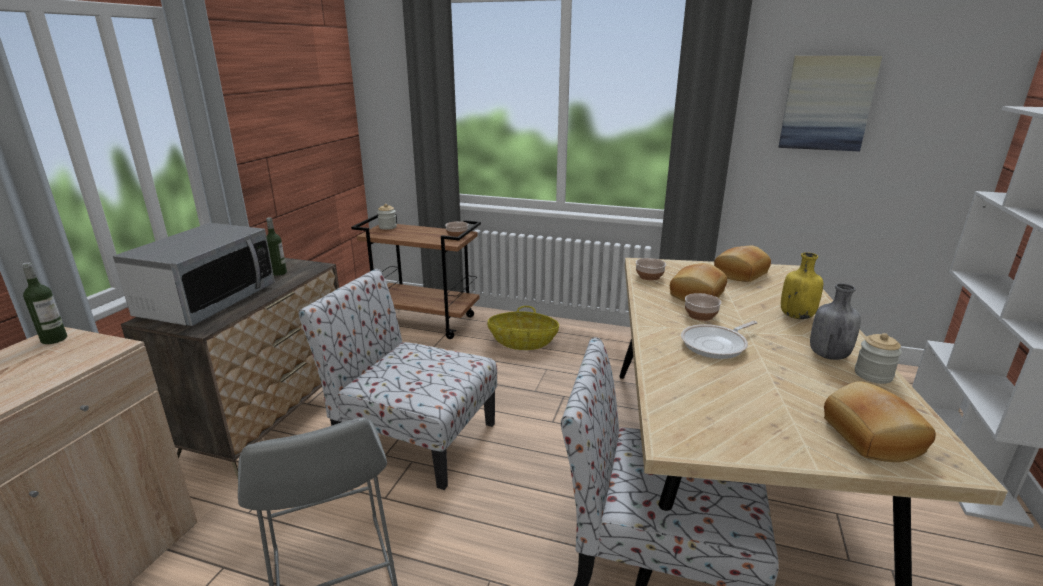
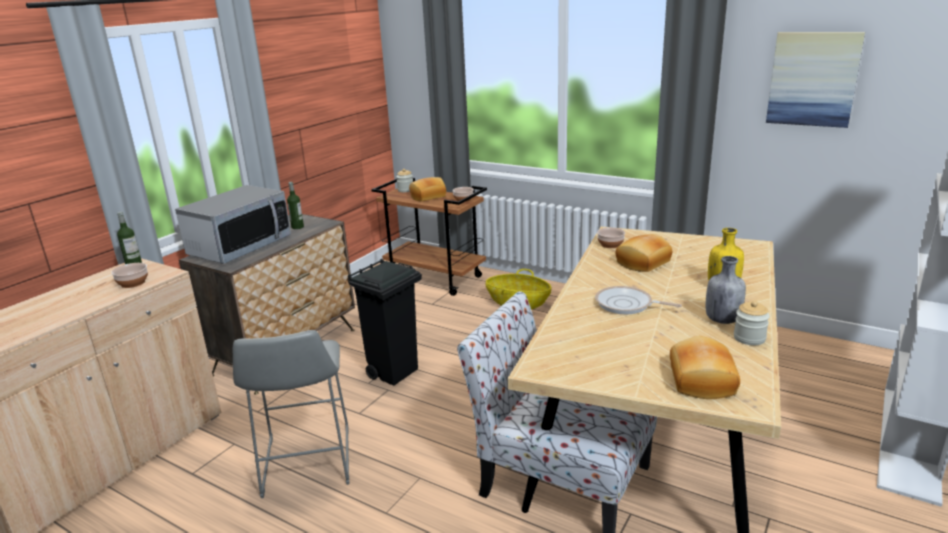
camera: 15 degrees right, 0 degrees up
chair [298,269,497,490] -> black trash can [348,259,422,386]
frying pan [681,321,758,359] -> frying pan turned 45 degrees clockwise [595,286,682,315]
bowl [685,293,721,321] -> bowl moved to [111,263,148,288]
bread [714,246,771,282] -> bread moved to [409,177,446,201]

